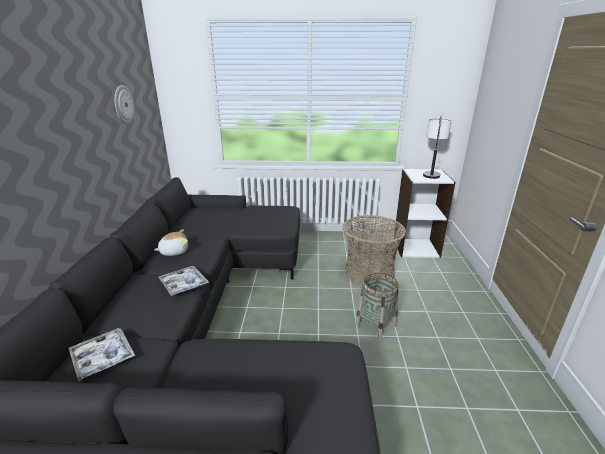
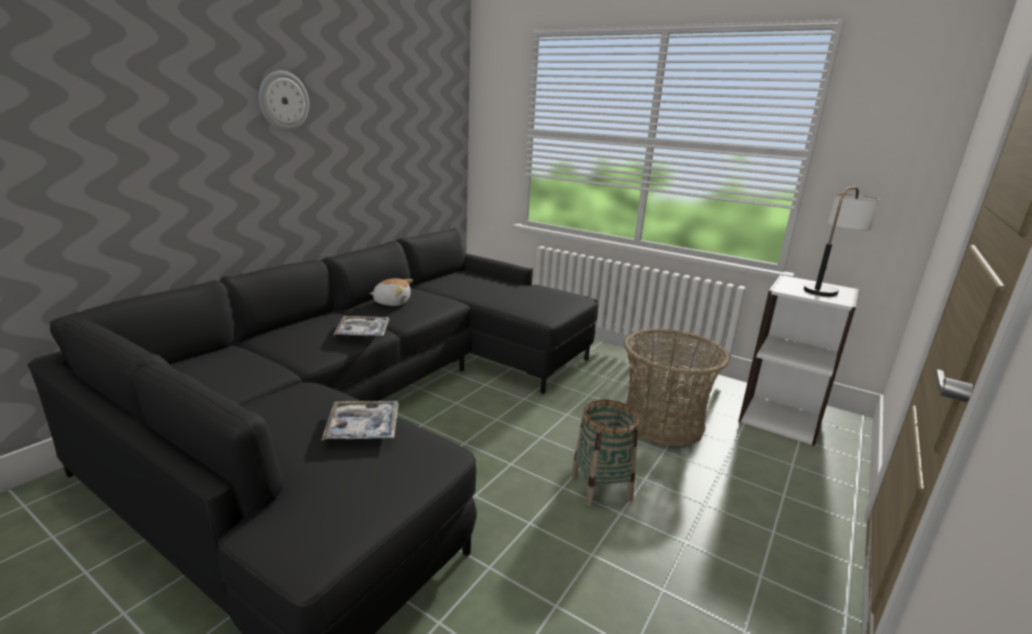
camera: 30 degrees right, 5 degrees down
tray [69,328,135,381] -> tray moved to [322,401,399,440]
wall clock [115,85,134,124] -> wall clock moved to [259,71,309,131]

